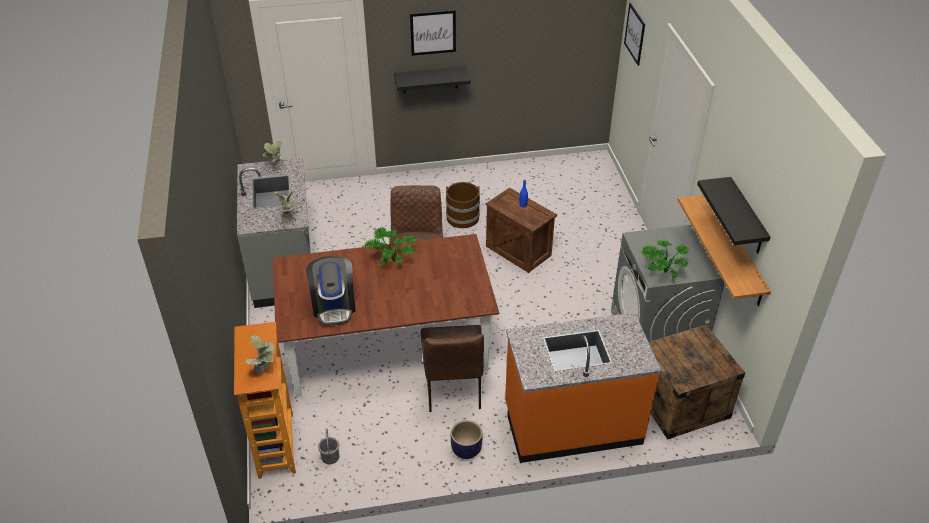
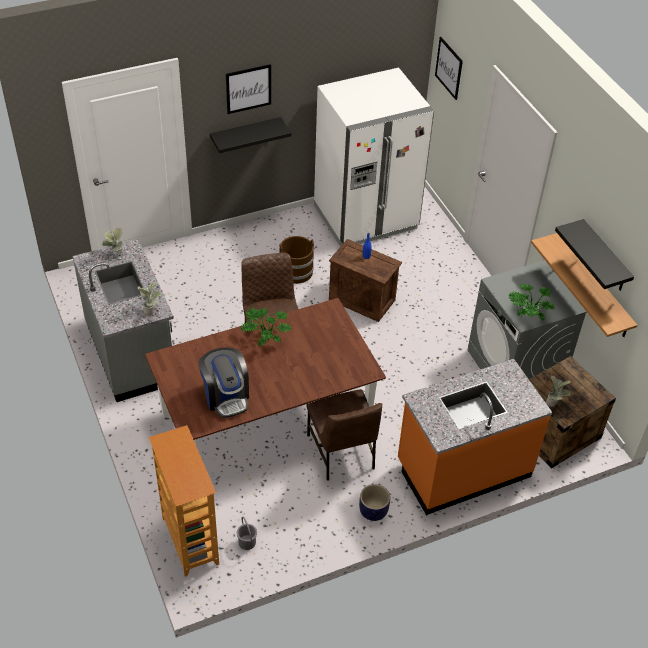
camera: 15 degrees left, 5 degrees up
potted plant [245,335,275,374] -> potted plant moved to [546,375,571,407]
none -> white fridge [314,68,434,246]

